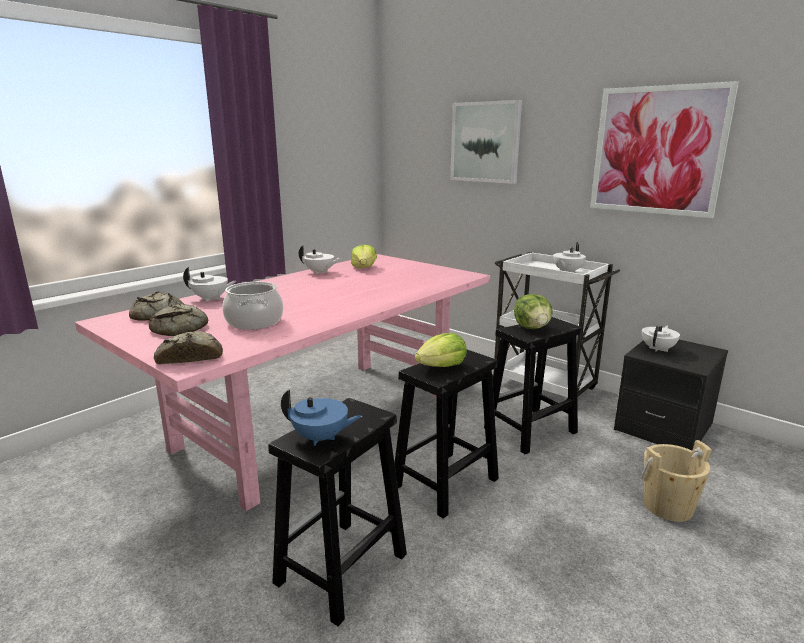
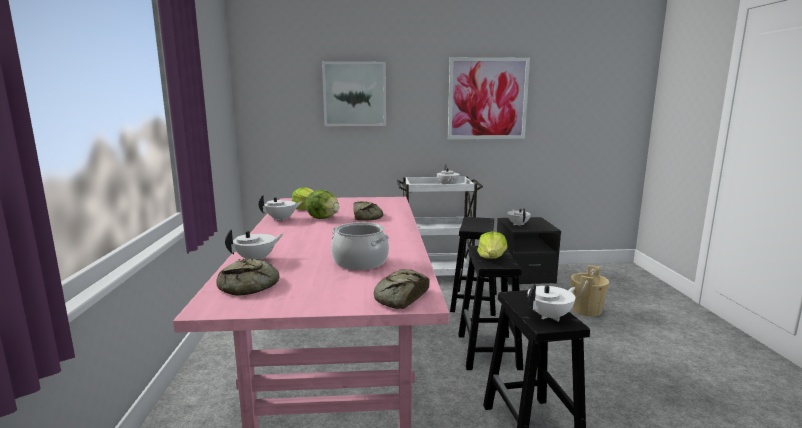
camera: 45 degrees left, 5 degrees down
bread [149,304,208,336] -> bread moved to [353,201,383,221]
blue teapot [281,389,362,446] -> white teapot [528,284,575,322]
lettuce [514,294,553,329] -> lettuce moved to [305,190,339,219]

